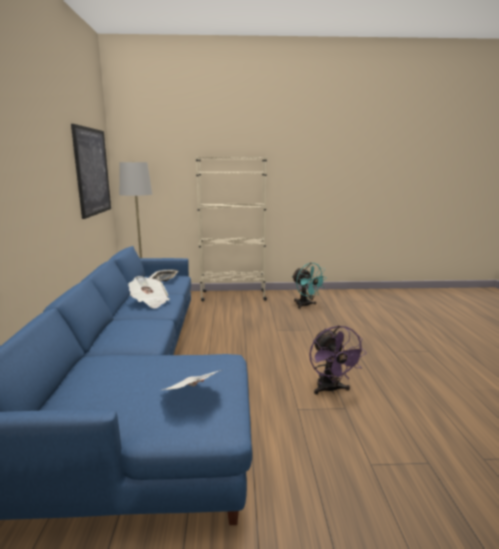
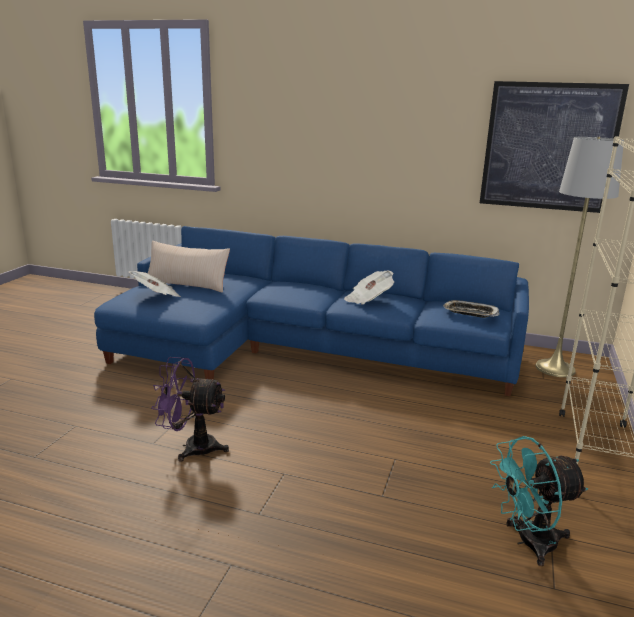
camera: 110 degrees right, 5 degrees up
none -> beige pillow [148,241,230,293]

